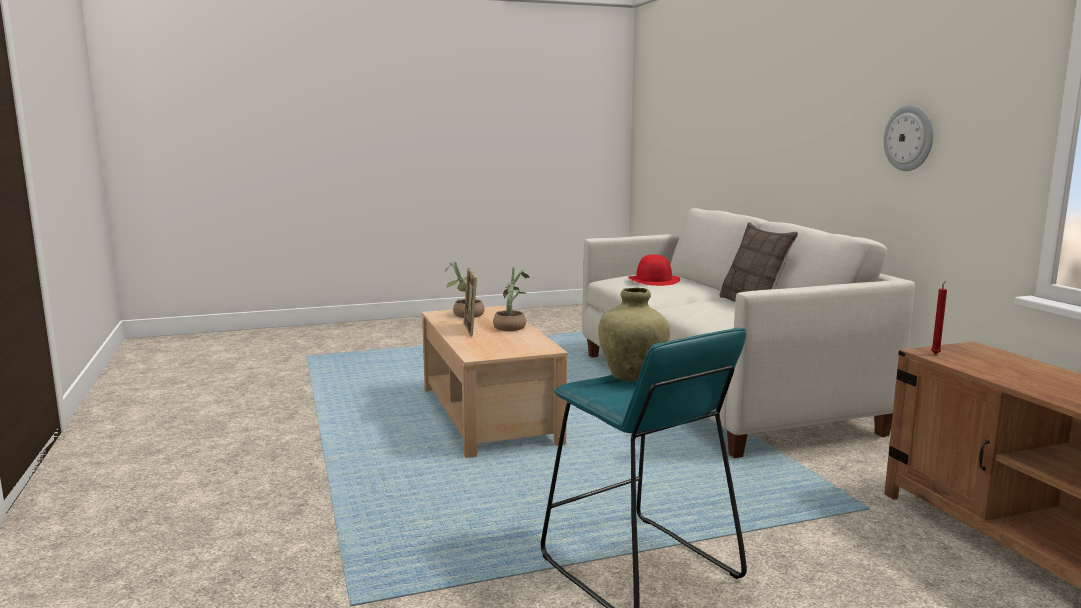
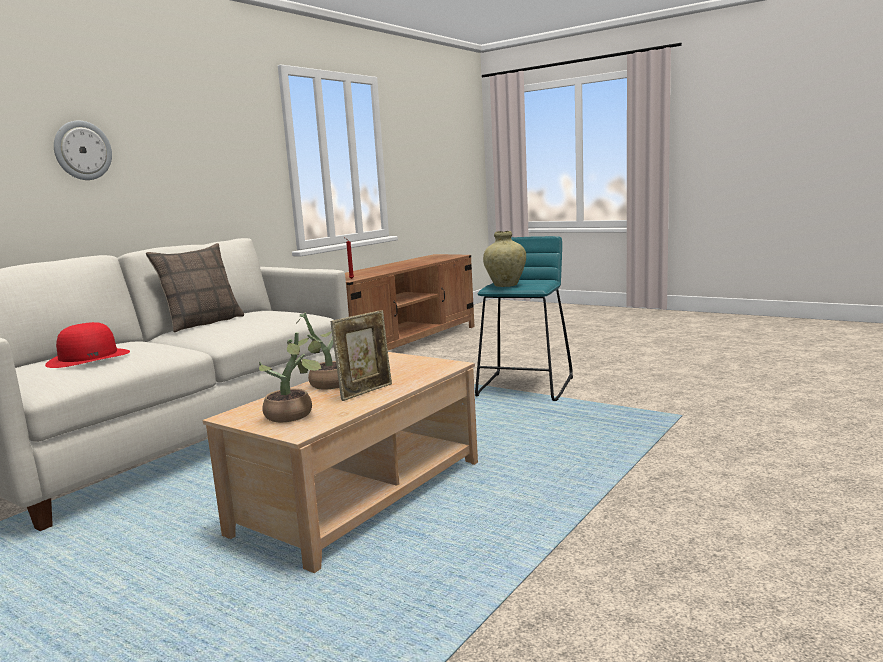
camera: 125 degrees left, 0 degrees up
wall clock [884,105,933,171] -> wall clock moved to [54,121,112,180]

